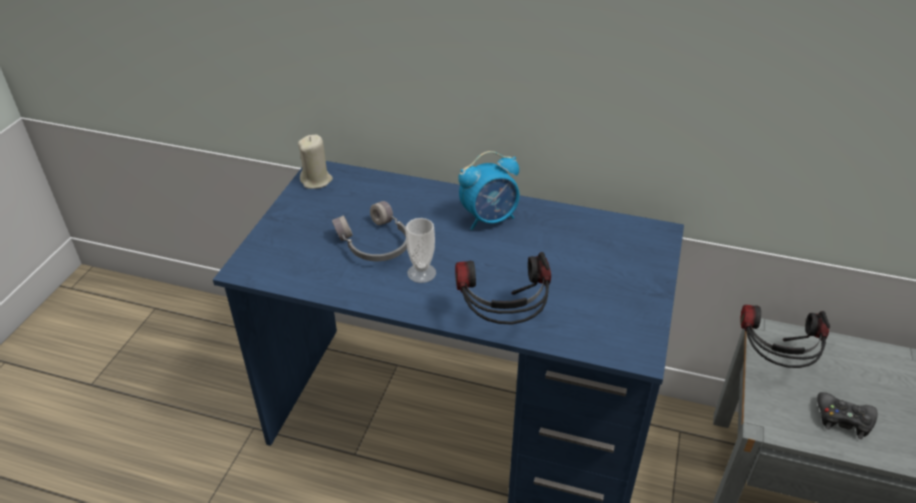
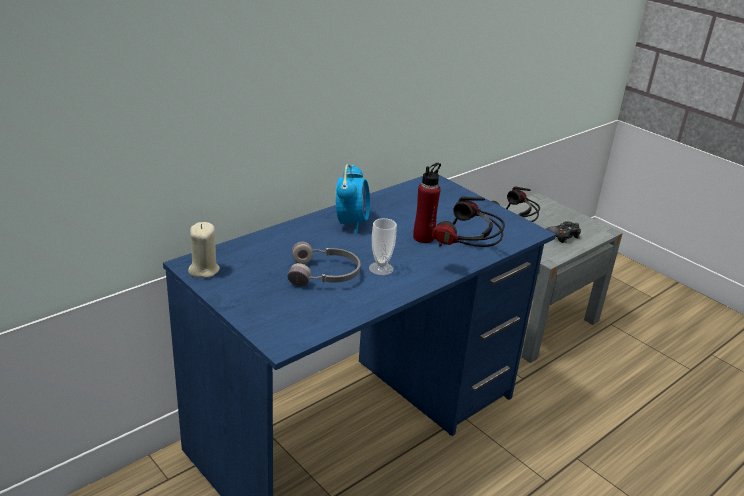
camera: 60 degrees left, 10 degrees down
none -> red bottle [413,163,441,243]

